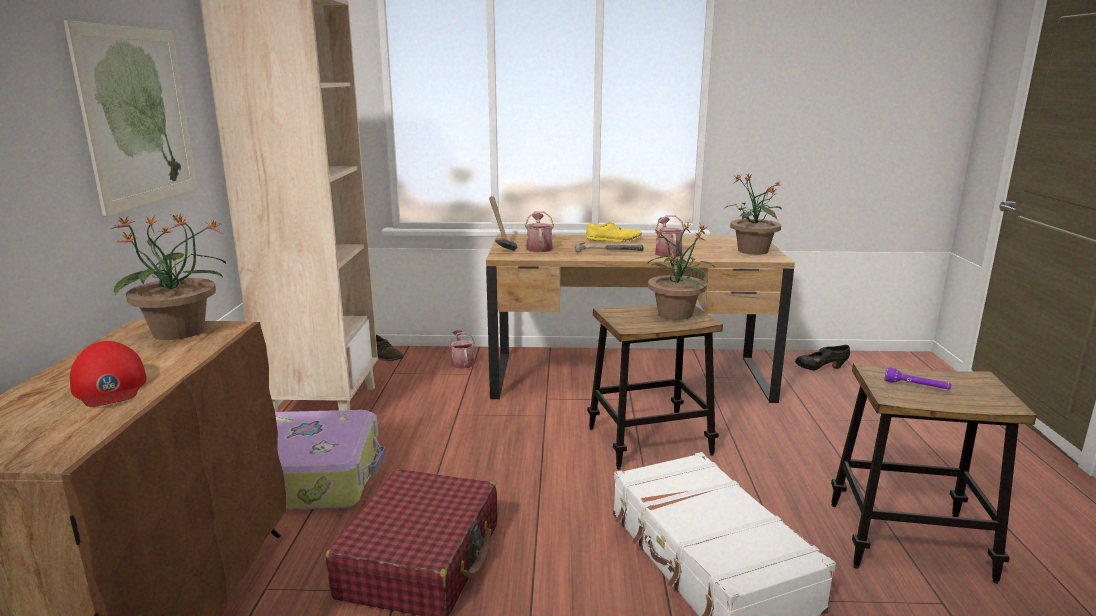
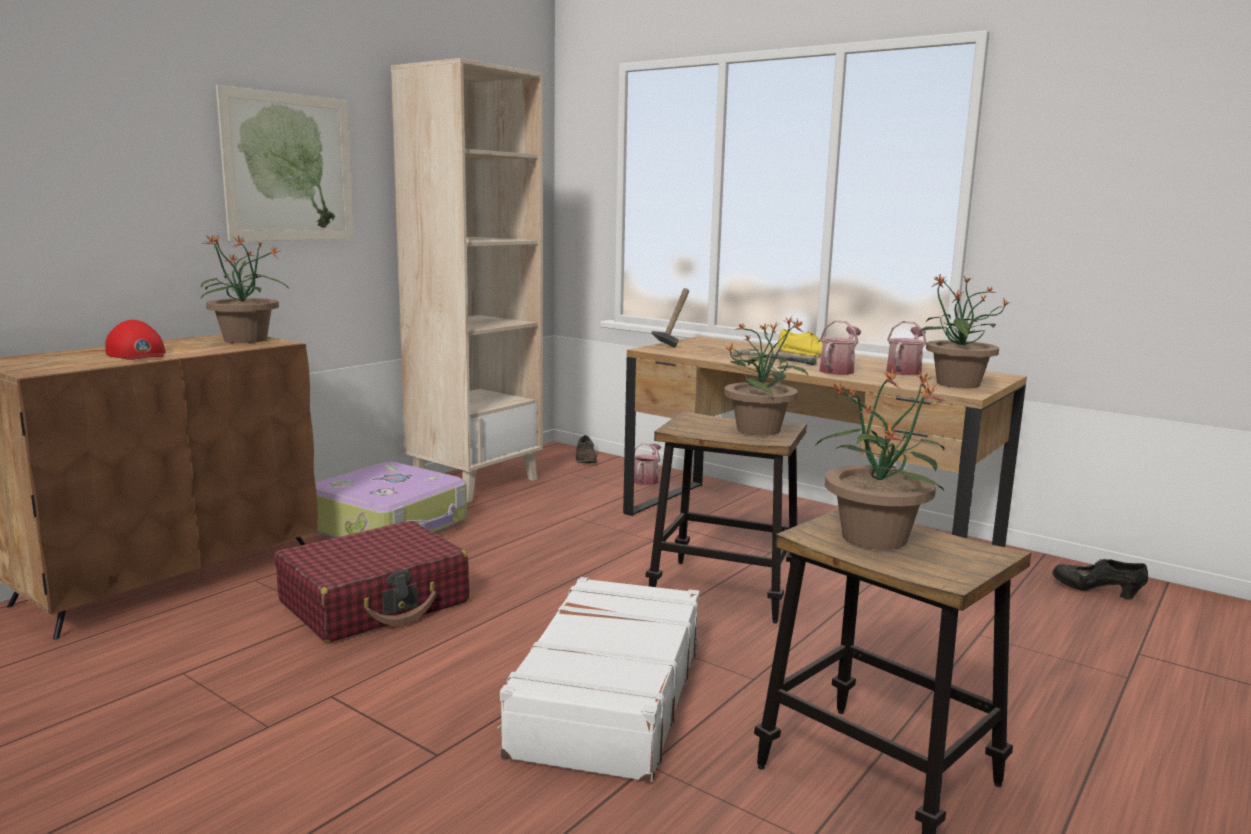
camera: 35 degrees right, 5 degrees down
red cap [70,341,147,407] -> red cap turned 45 degrees counterclockwise [105,320,166,360]
watering can [525,211,554,252] -> watering can moved to [886,321,927,375]
purple flashlight [884,367,951,389] -> potted plant [815,367,945,550]

